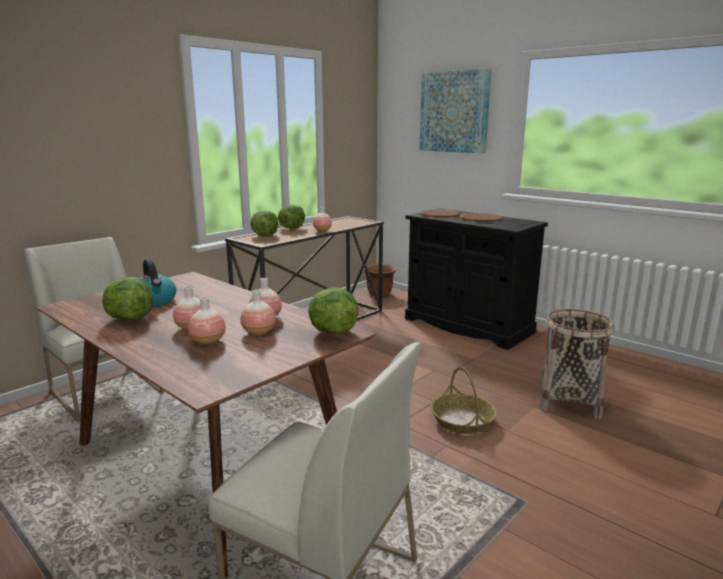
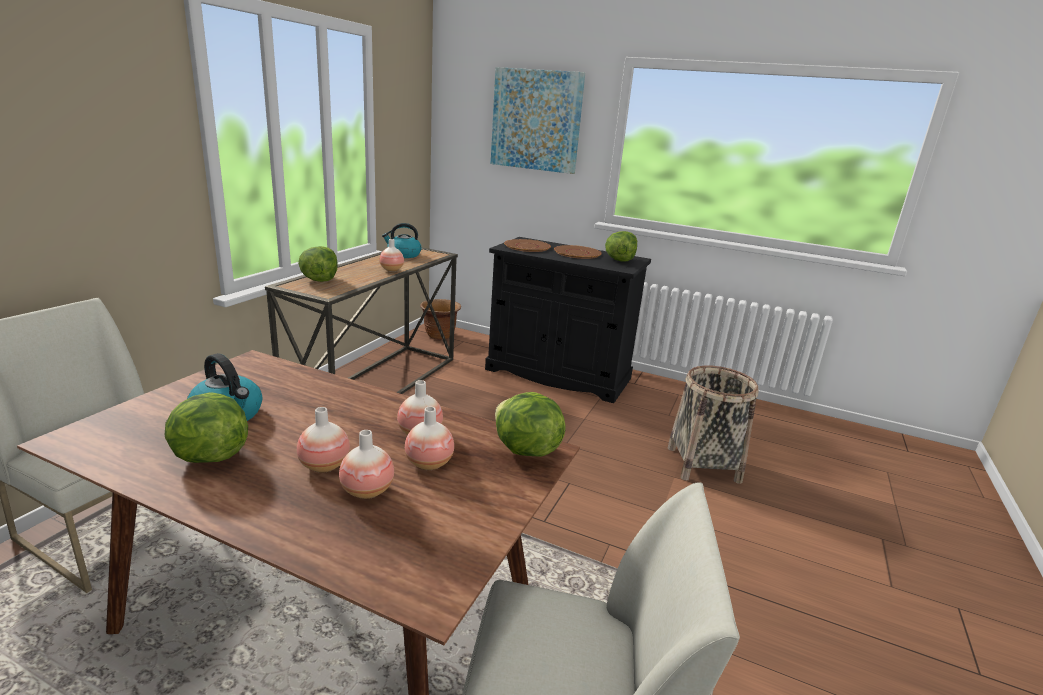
camera: 20 degrees left, 5 degrees up
lettuce [278,204,305,229] -> lettuce moved to [605,231,637,261]
basket [430,367,497,434] -> none
none -> kettle [382,223,422,258]

